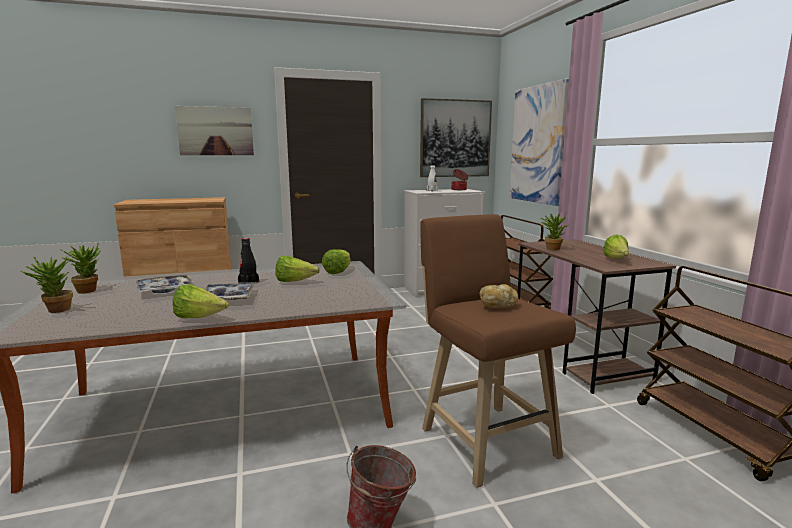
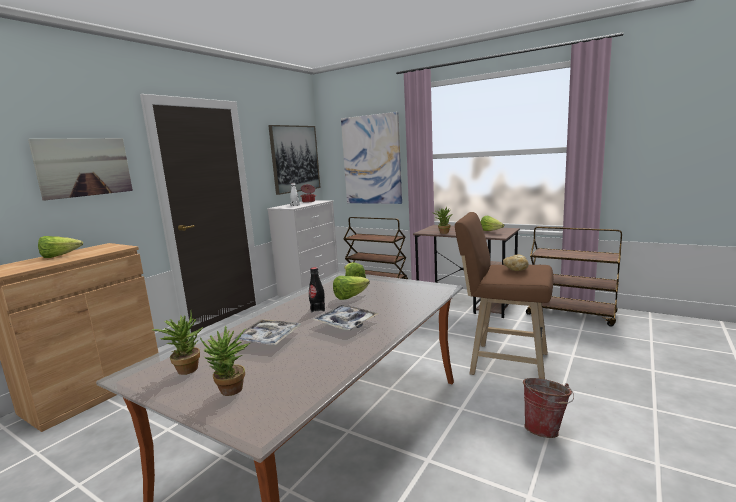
camera: 40 degrees left, 0 degrees up
lettuce [173,284,229,318] -> lettuce moved to [38,236,83,258]

